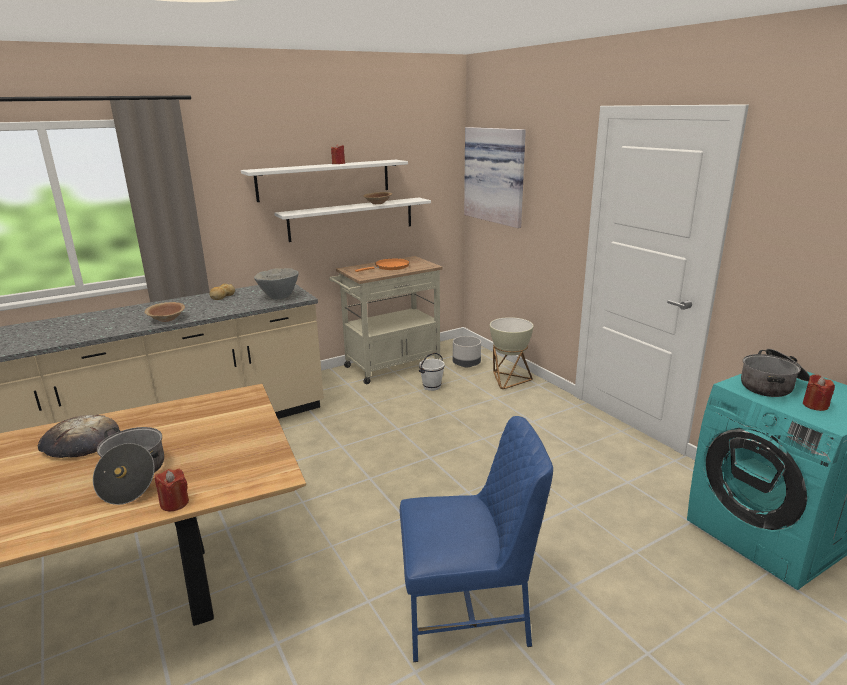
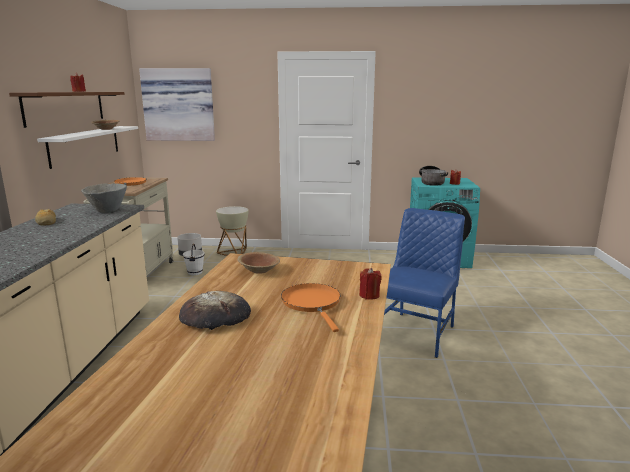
camera: 55 degrees left, 5 degrees down
cooking pot [93,427,164,505] -> orange frying pan [281,283,341,332]
brown bowl [144,302,185,322] -> brown bowl moved to [237,252,280,274]
white shelf [241,160,408,202] -> brown shelf [9,92,125,128]

